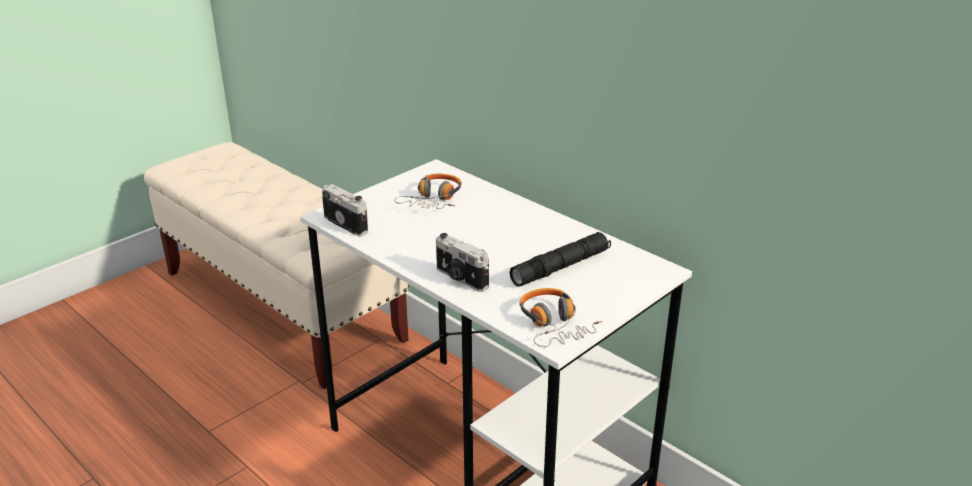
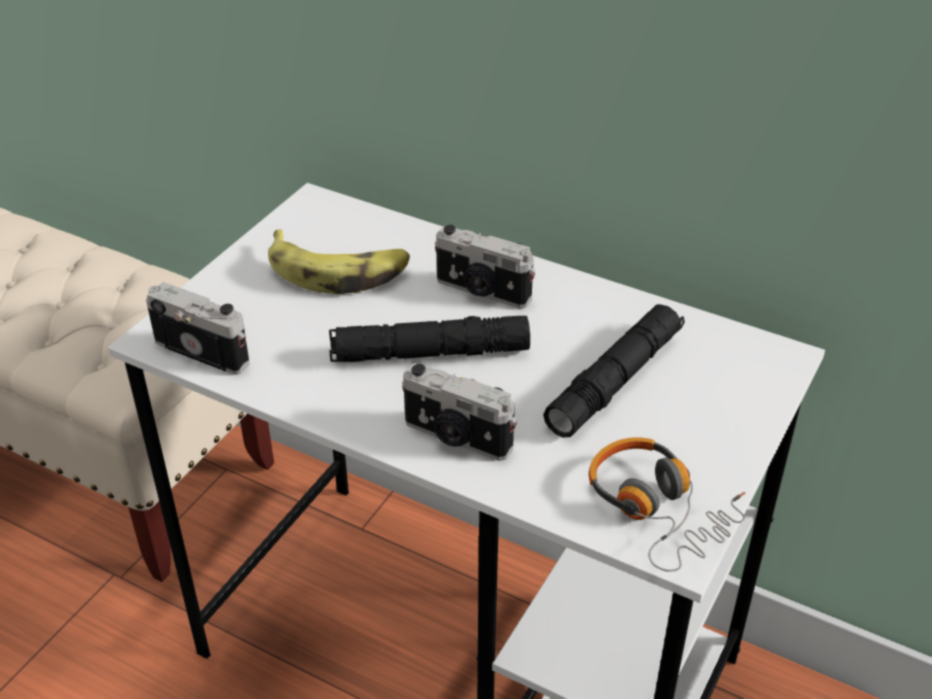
camera: 15 degrees left, 10 degrees up
headphones [395,174,462,209] -> banana [268,229,410,294]
none -> black flashlight [329,316,530,362]
none -> camera [435,225,535,309]

